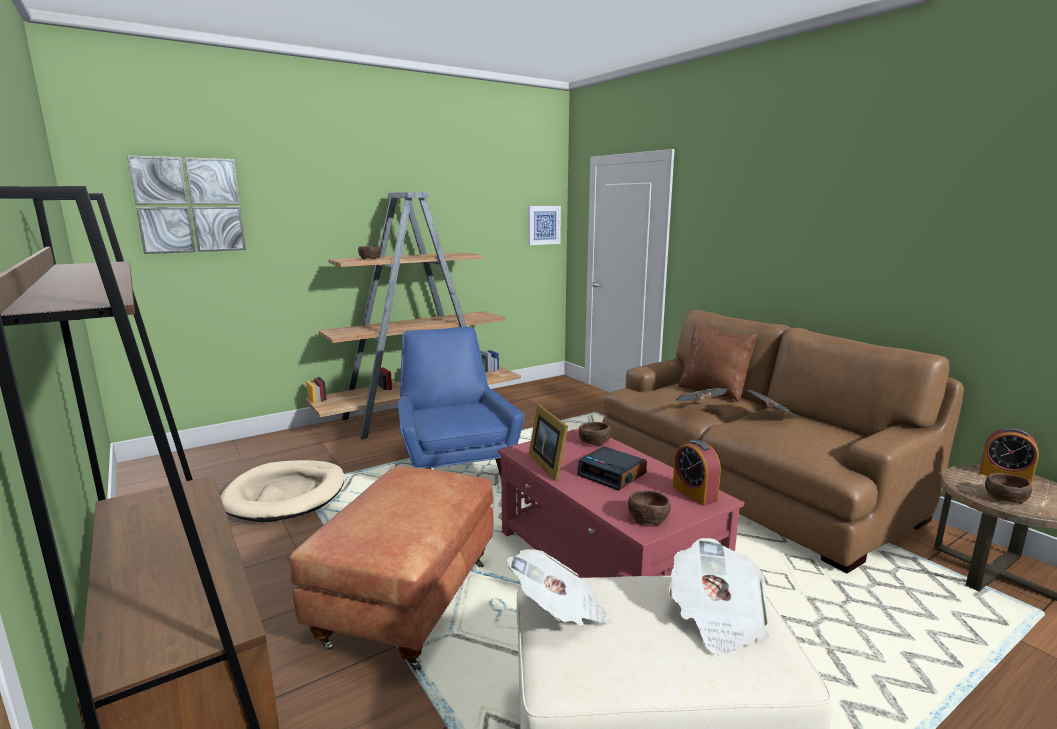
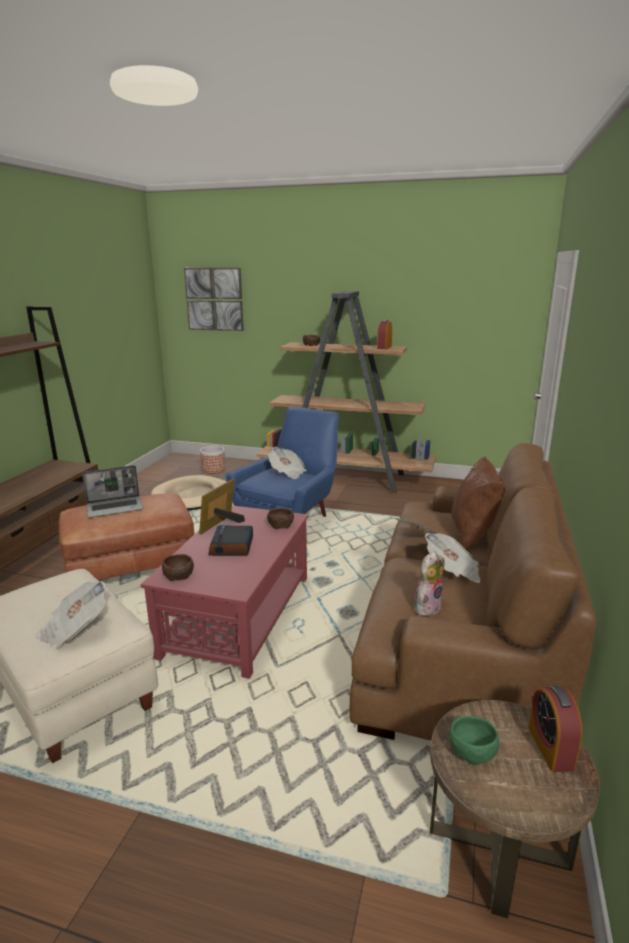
camera: 50 degrees right, 5 degrees up
newspaper [507,549,612,626] -> newspaper moved to [268,447,307,479]
picture [528,206,561,245] -> none
alarm clock [673,440,721,506] -> alarm clock moved to [377,320,392,349]
brown bowl [985,473,1032,504] -> green bowl [449,716,499,765]
none -> laptop [82,465,143,518]
none -> planter [200,446,226,474]
none -> plush toy [414,551,444,616]

